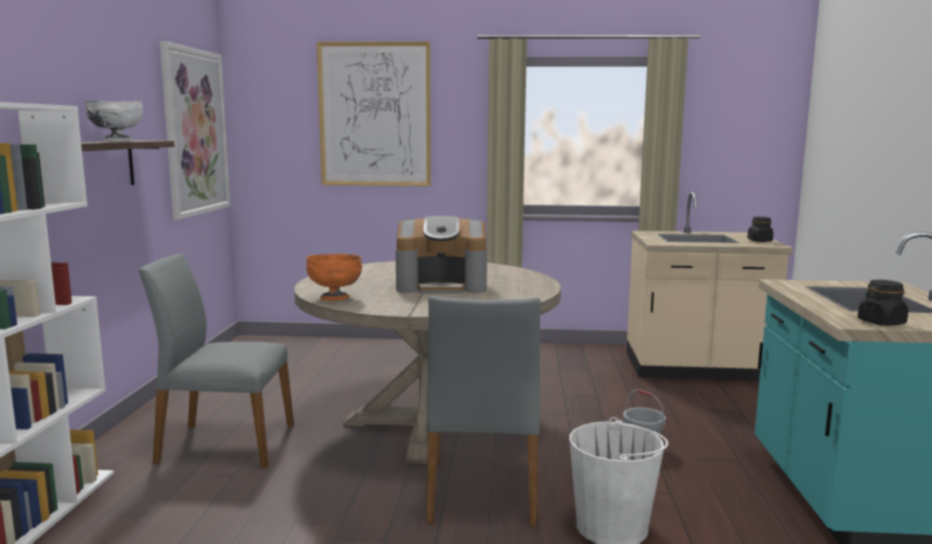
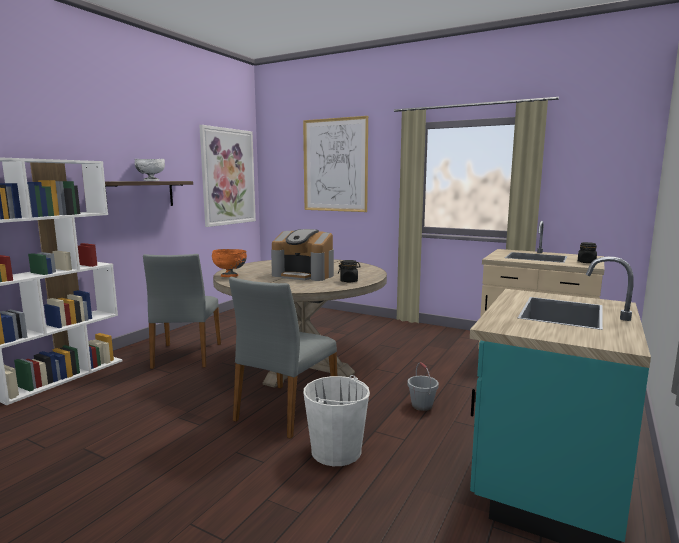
camera: 25 degrees right, 0 degrees up
grey chair [139,254,294,468] -> grey chair turned 120 degrees counterclockwise [143,254,221,369]
black jar [858,280,908,326] -> black jar moved to [338,260,361,282]

